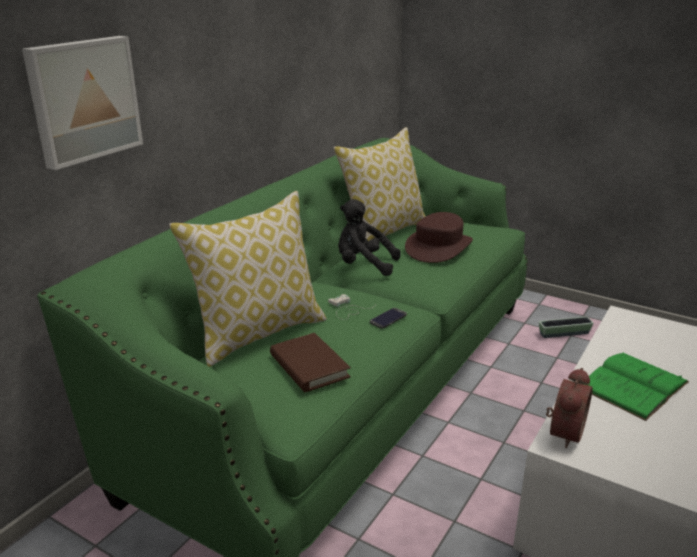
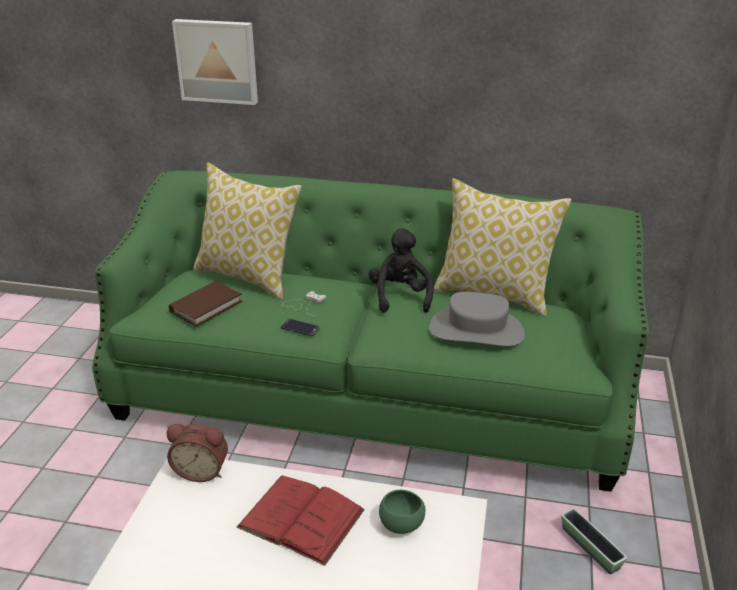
camera: 70 degrees right, 5 degrees up
brown hat [405,212,473,263] -> grey hat [429,292,525,347]
green book [581,353,689,421] -> red book [236,475,365,566]
none -> green bowl [379,490,425,534]

